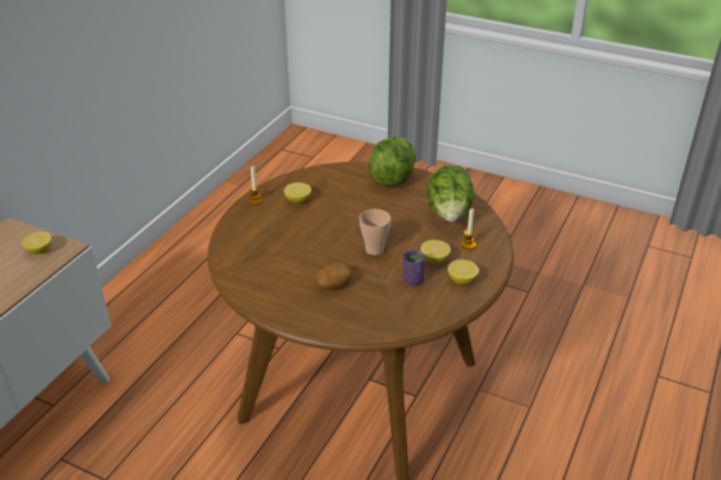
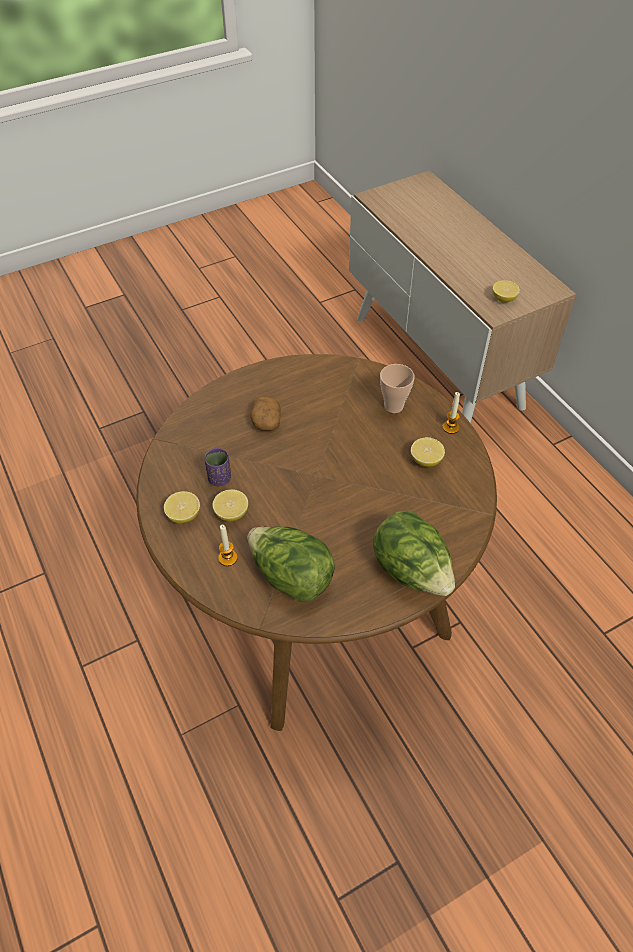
camera: 125 degrees right, 15 degrees up
cup [359,209,391,255] -> cup moved to [380,364,415,413]

